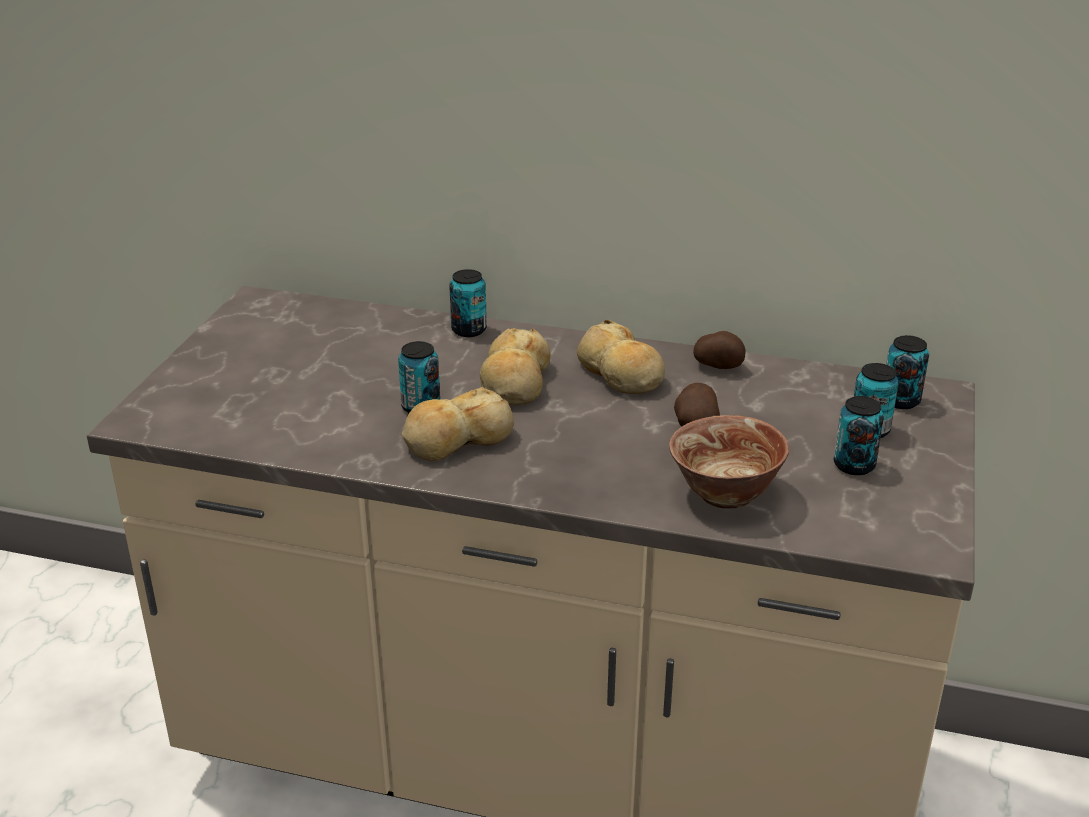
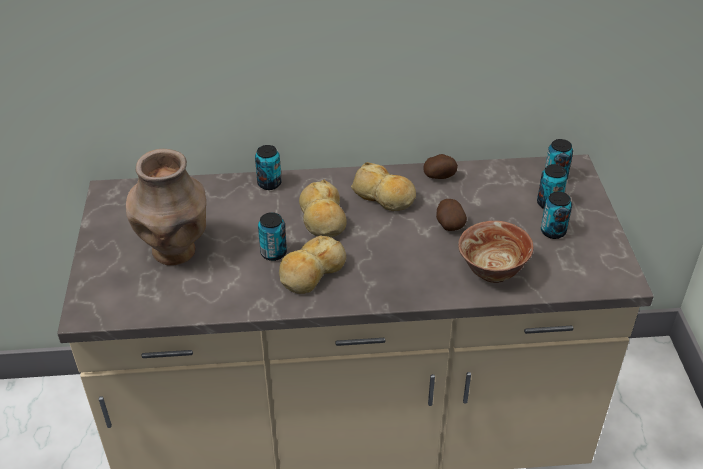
camera: 20 degrees left, 10 degrees up
none -> brown vase [126,149,206,266]

